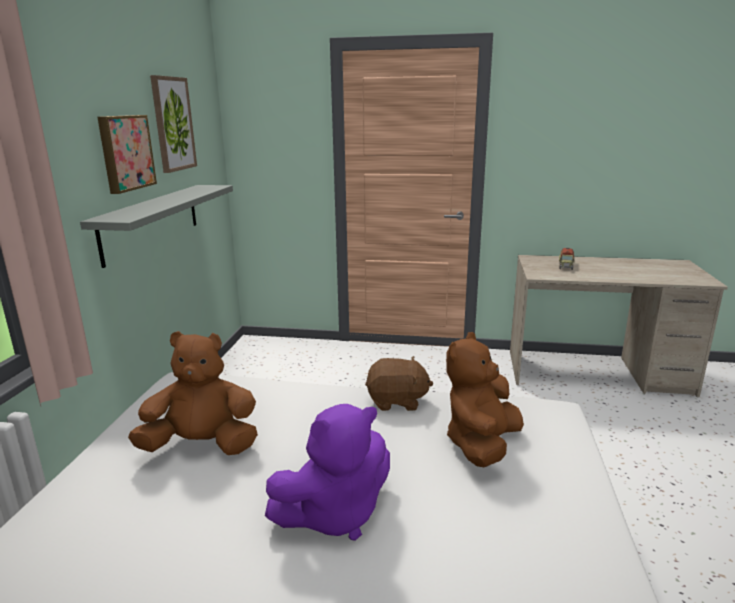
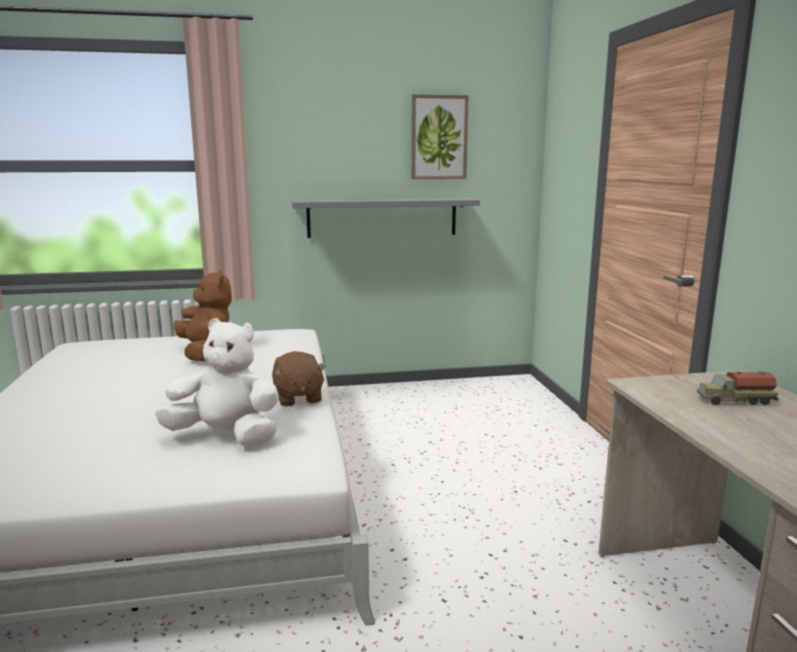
camera: 70 degrees right, 5 degrees down
picture [97,115,157,194] -> none
purple plush toy [265,404,390,541] -> none
brown plush toy [446,332,524,467] -> white plush toy [155,318,279,447]

